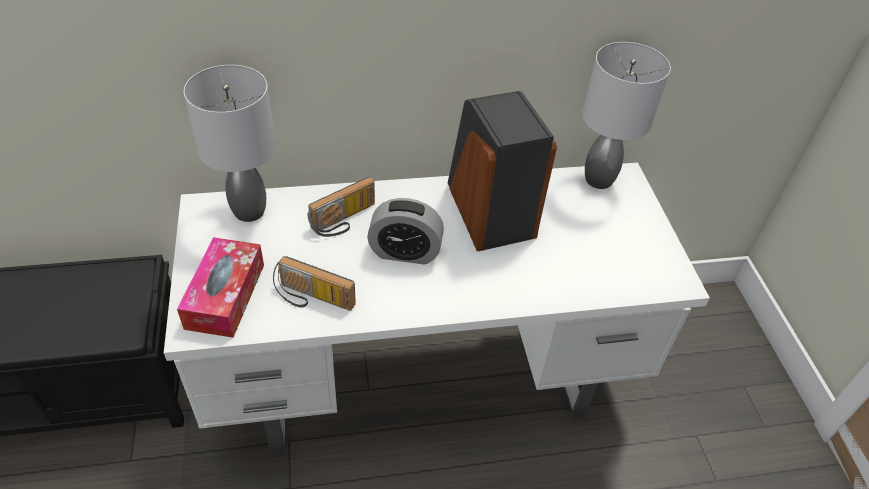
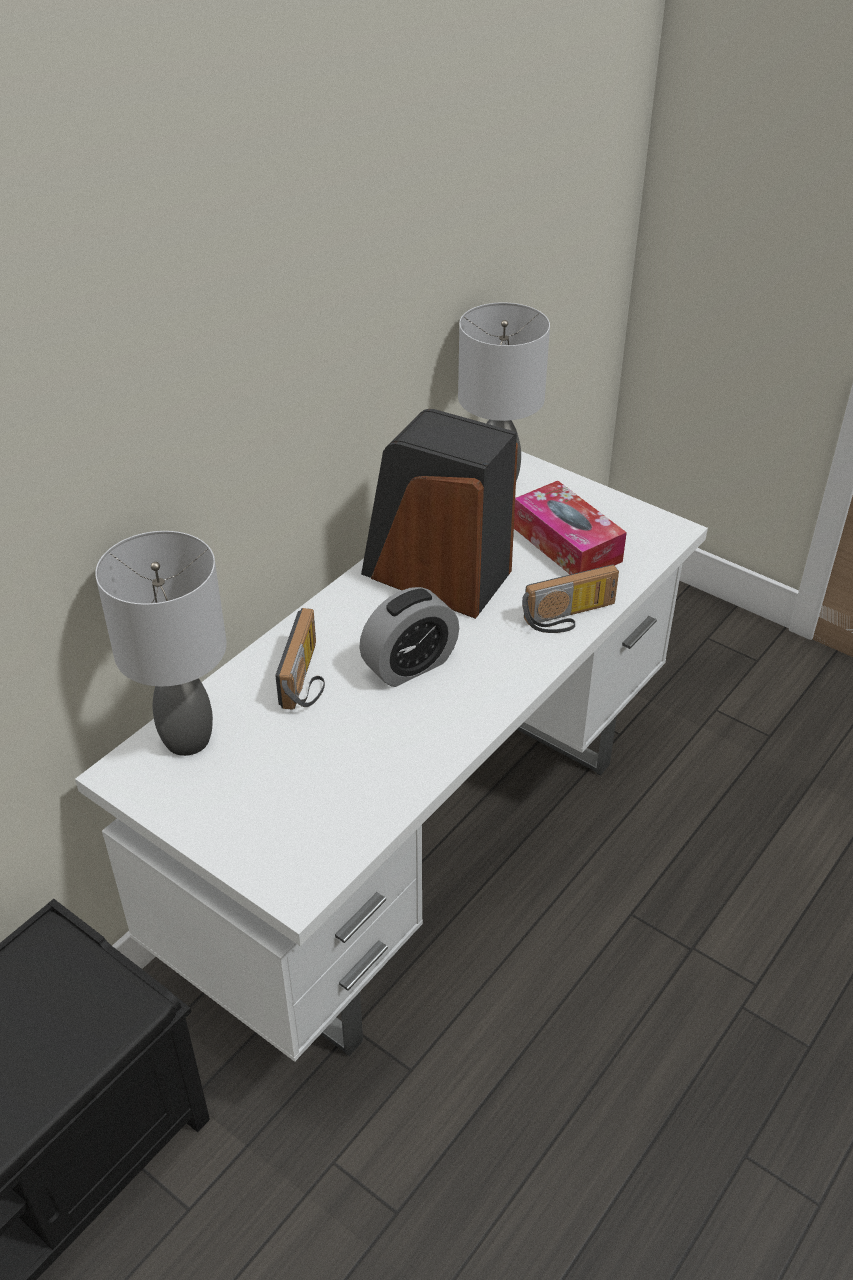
camera: 40 degrees left, 5 degrees down
tissue box [177,237,264,338] -> tissue box moved to [514,481,627,575]
radio [273,256,356,311] -> radio moved to [522,564,619,633]

